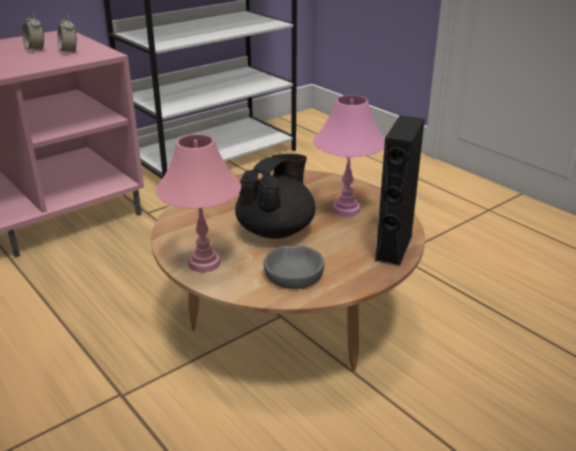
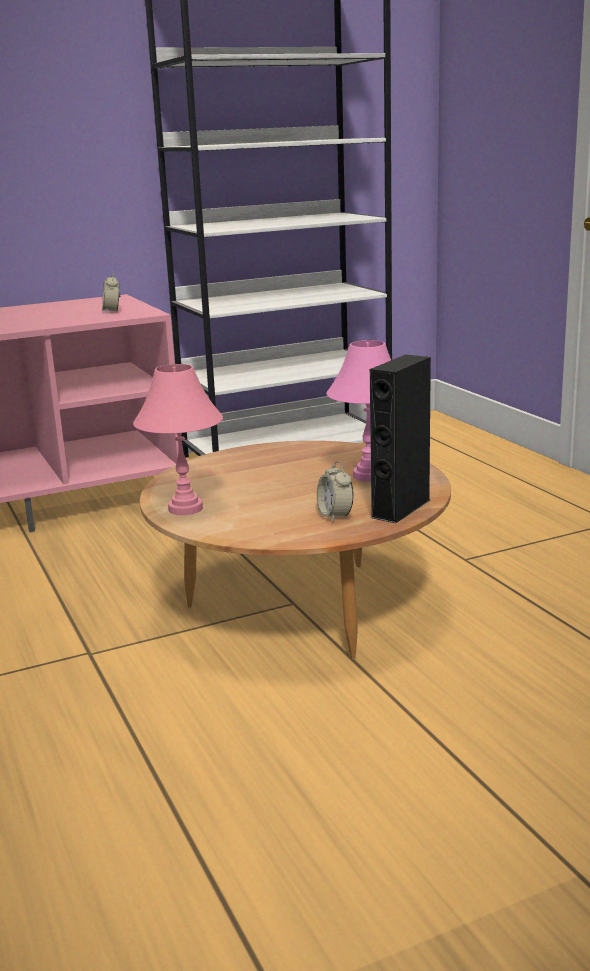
camera: 15 degrees right, 10 degrees down
alarm clock [22,13,44,53] -> alarm clock moved to [317,461,353,522]
black teapot [235,154,316,239] -> none
grey bowl [263,245,324,289] -> none

